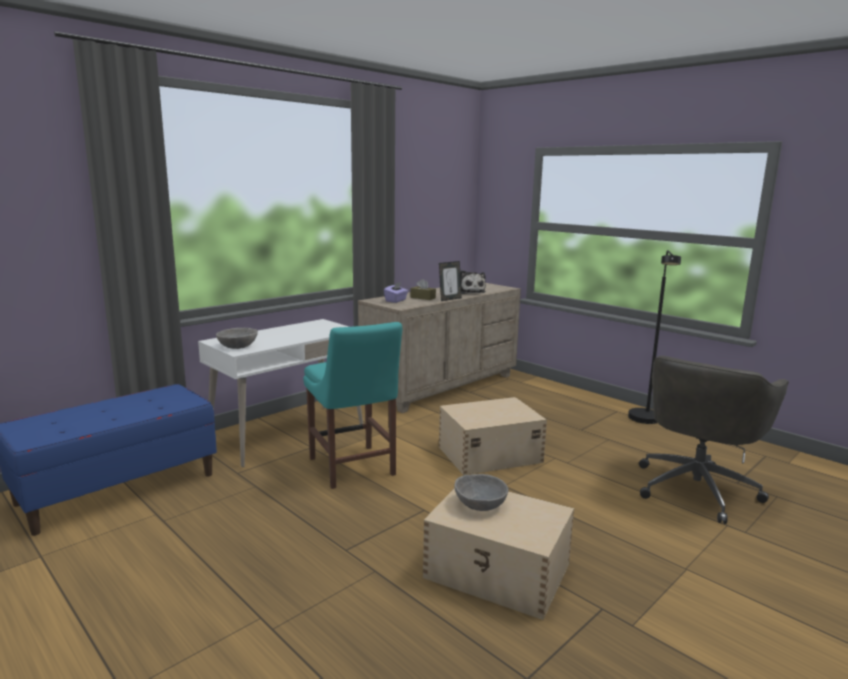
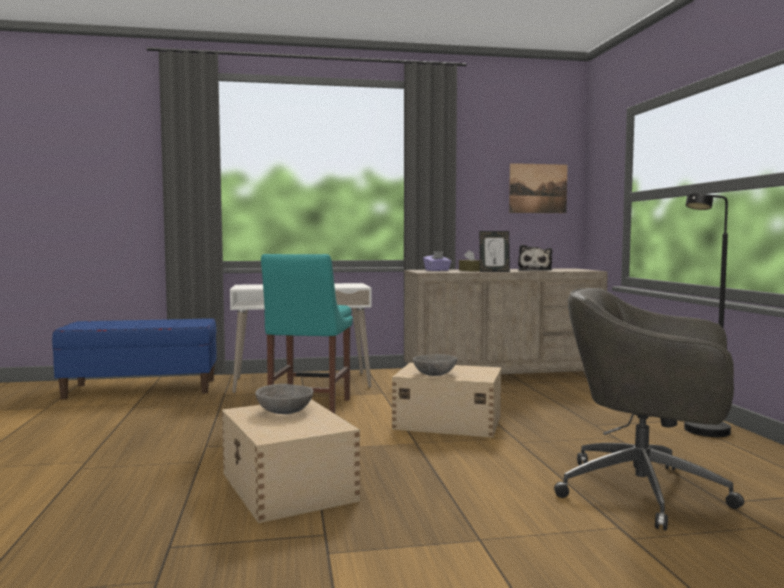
camera: 35 degrees right, 10 degrees down
grey bowl [216,328,258,349] -> grey bowl moved to [413,354,457,376]
grey office chair [639,356,789,524] -> grey office chair turned 45 degrees clockwise [554,288,744,531]
none -> picture [509,163,568,213]

